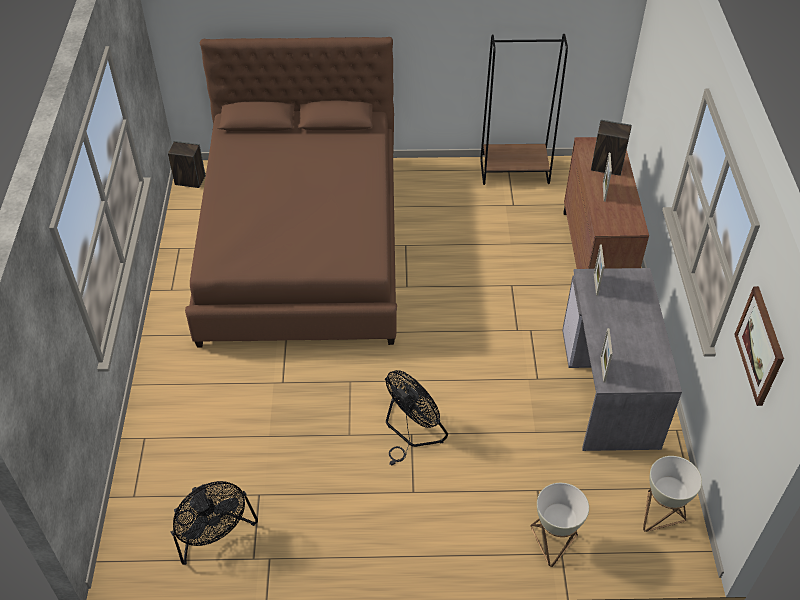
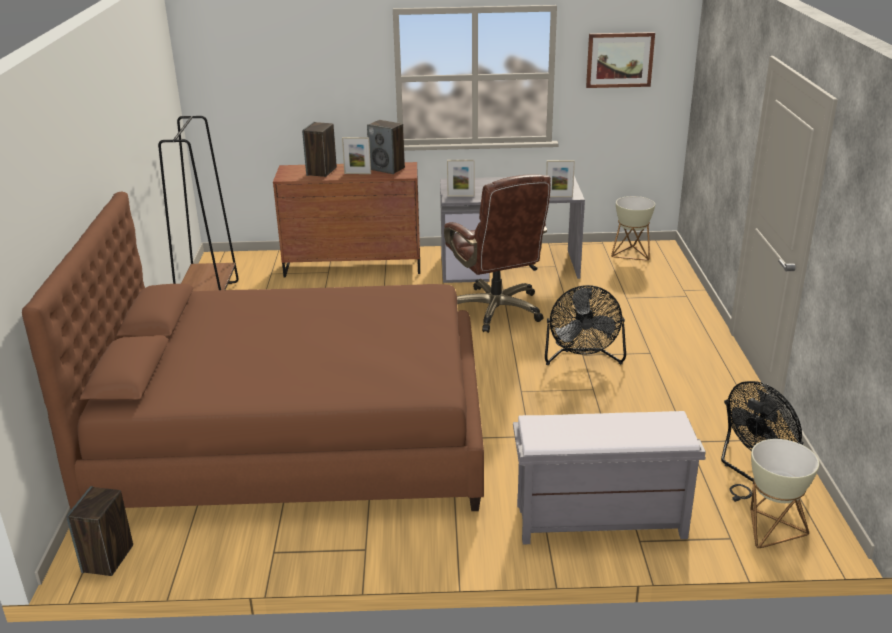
camera: 90 degrees left, 20 degrees down
black fan [384,370,448,466] -> black fan turned 135 degrees counterclockwise [545,285,626,365]
planter [531,483,589,567] -> planter moved to [751,439,819,548]
none -> speaker [367,120,405,174]
none -> brown office chair [444,174,551,333]
none -> grey bench [513,411,706,545]

